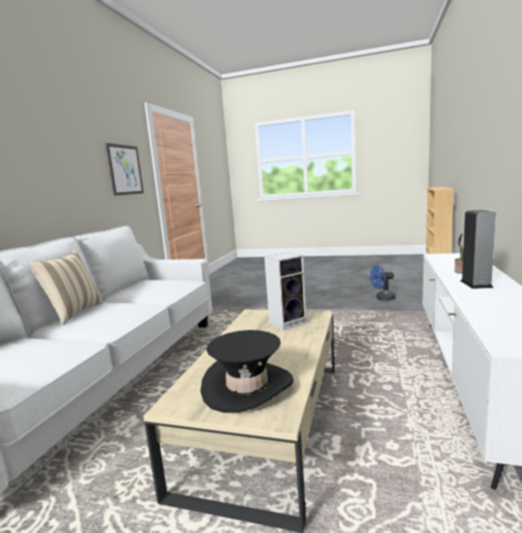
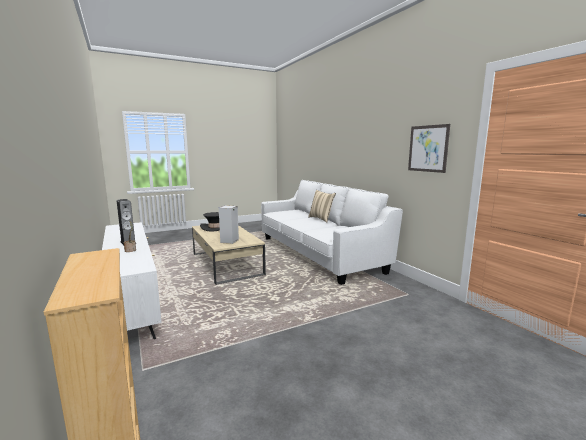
camera: 135 degrees right, 0 degrees up
blue fan [370,265,396,301] -> none

